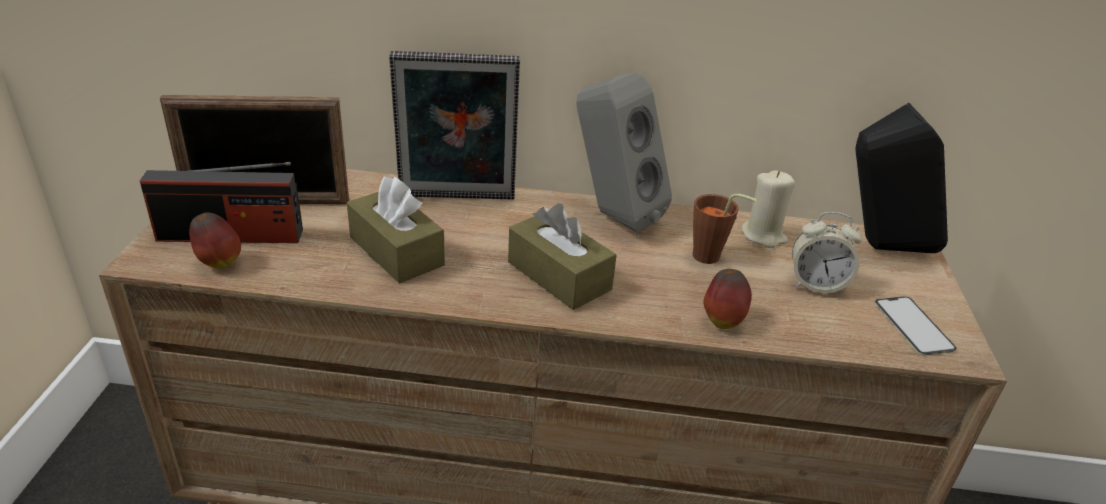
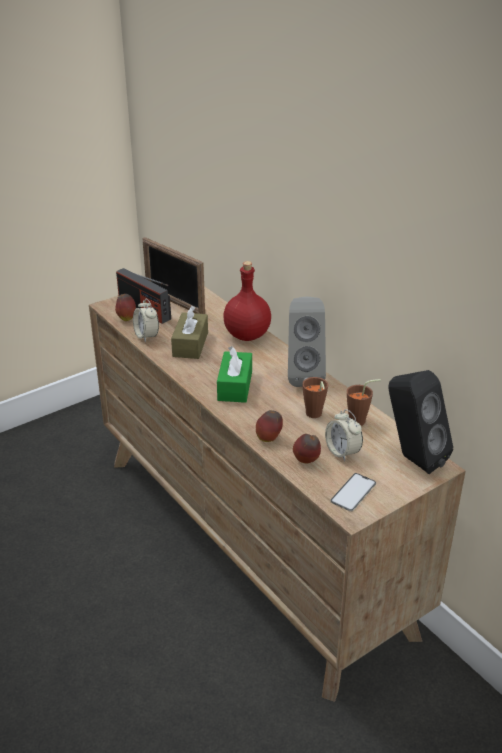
camera: 50 degrees right, 0 degrees up
picture frame [389,51,520,200] -> red bottle [223,261,271,341]
brown tissue box [508,204,617,310] -> green tissue box [217,346,252,403]
beige candle [741,170,795,248] -> brown cup [347,379,381,426]
none -> alarm clock [133,299,159,342]
none -> apple [293,434,321,463]

